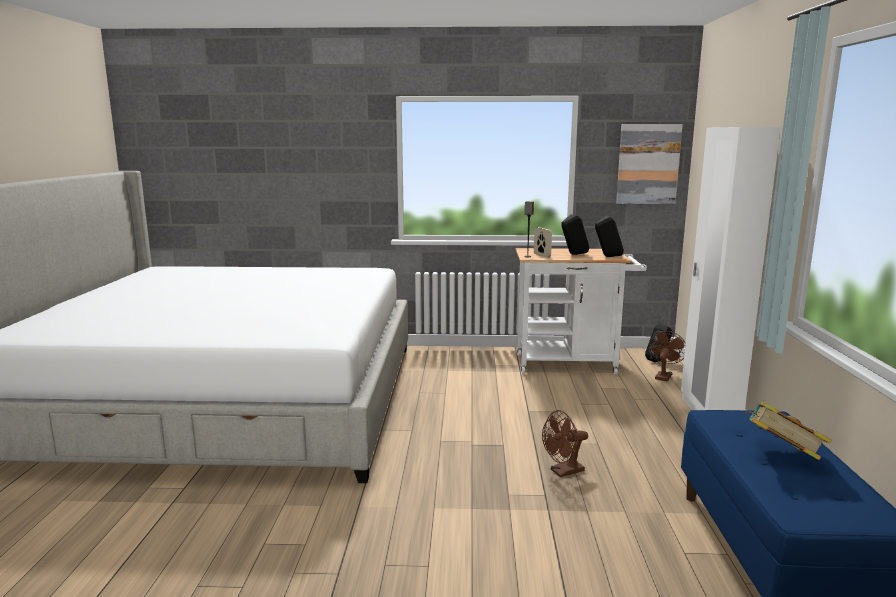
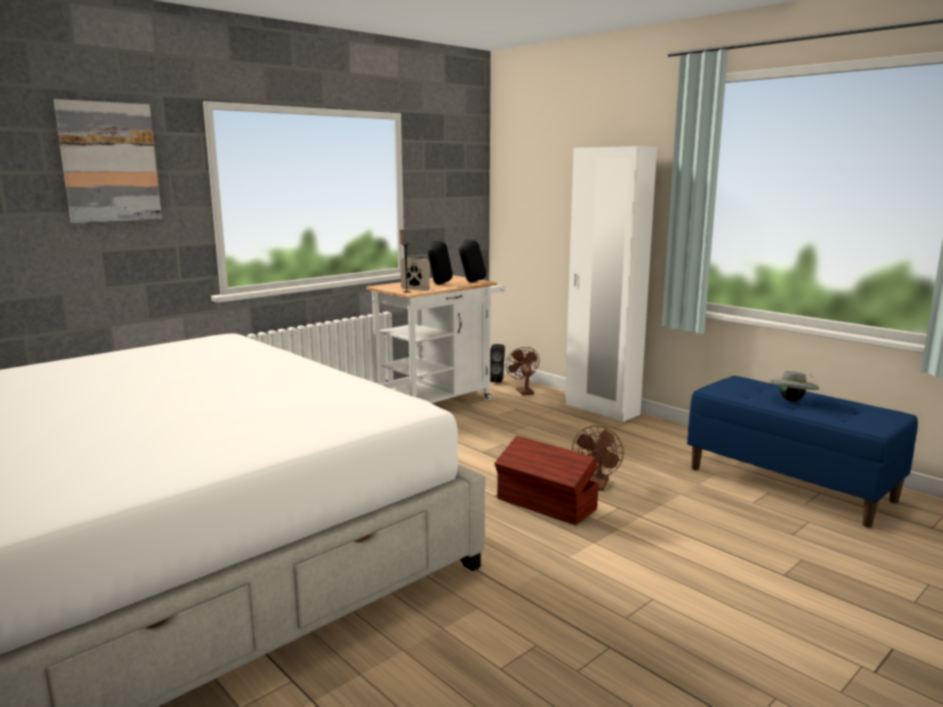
camera: 45 degrees left, 0 degrees up
picture [616,124,683,204] -> picture moved to [54,99,162,223]
book [745,402,832,460] -> grey hat [770,371,819,401]
none -> brown storage box [494,436,599,525]

